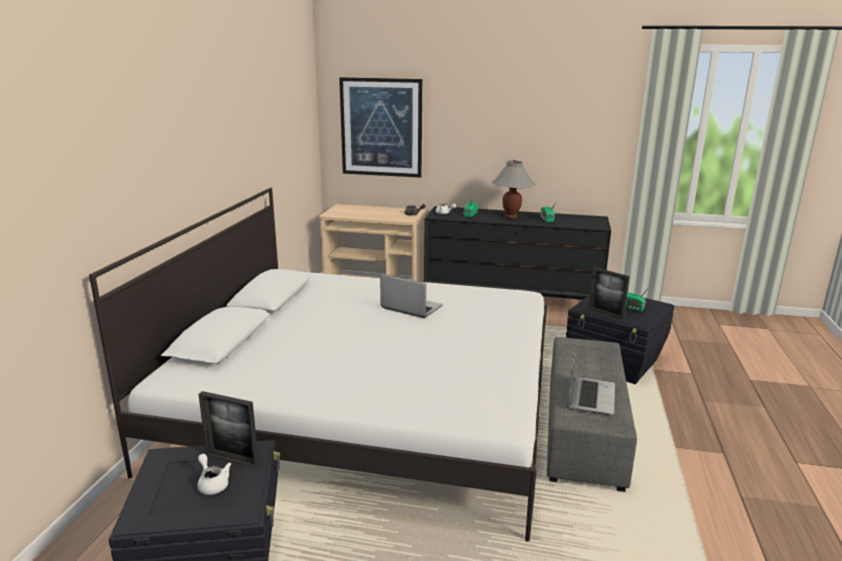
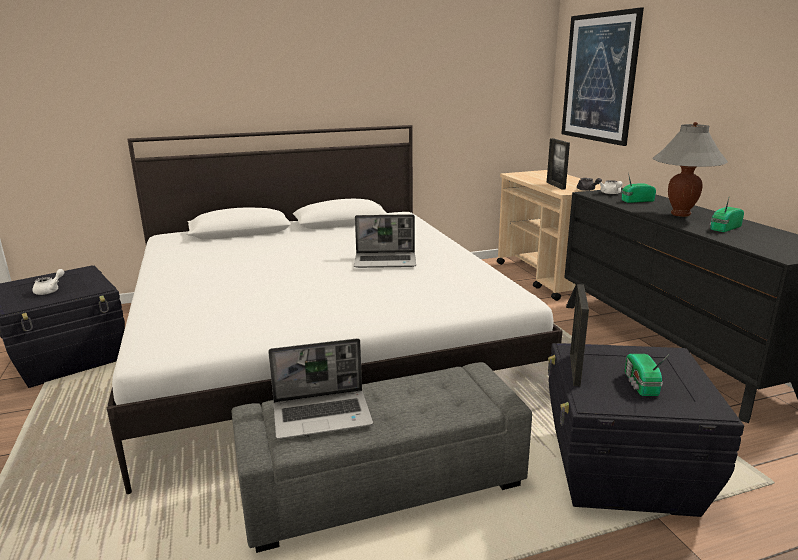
camera: 60 degrees right, 0 degrees up
picture frame [198,391,259,468] -> picture frame moved to [547,138,570,190]
laptop [380,274,443,318] -> laptop turned 90 degrees clockwise [354,214,416,268]

